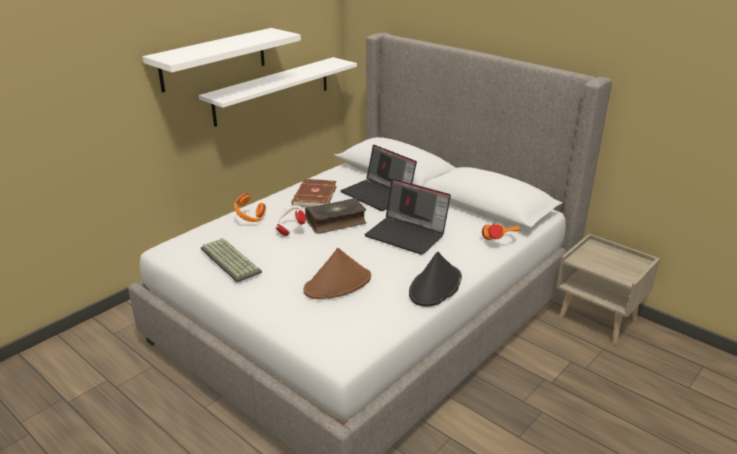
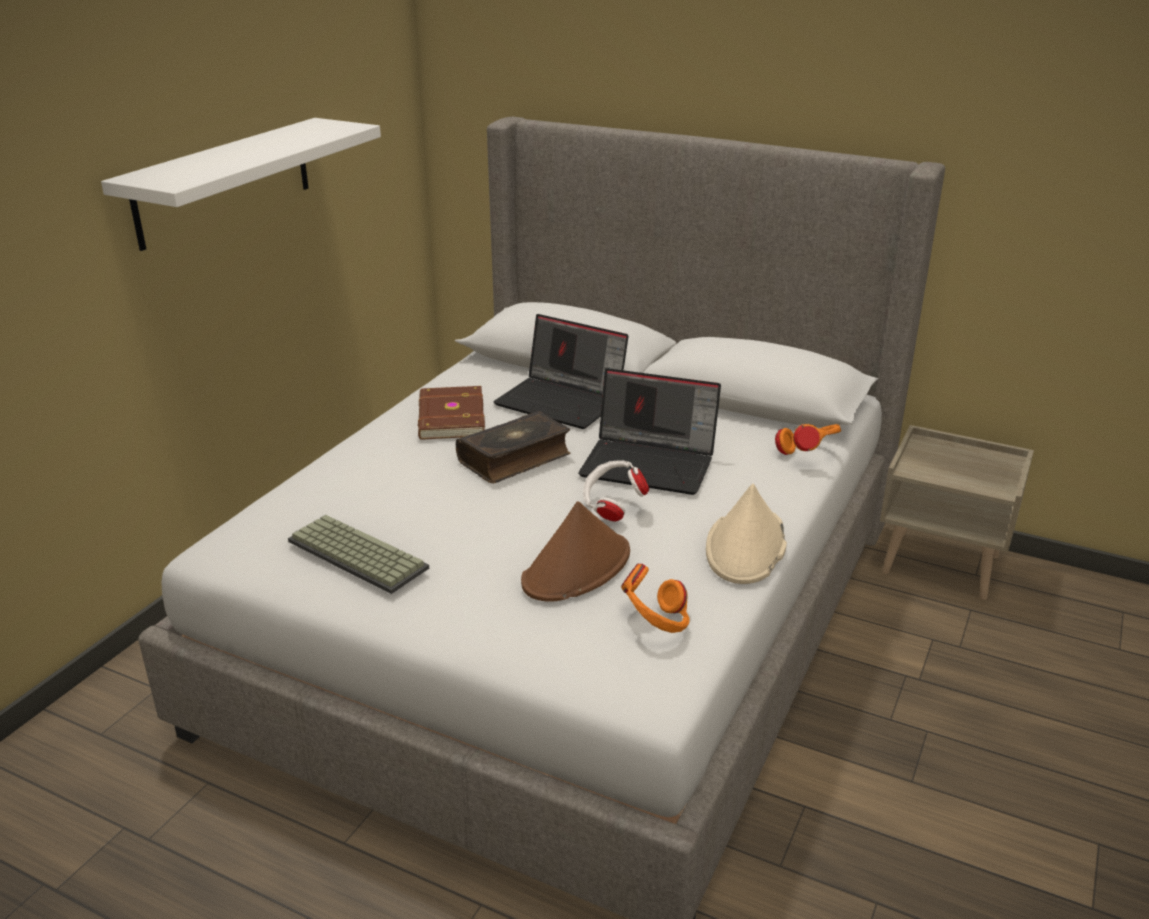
camera: 15 degrees left, 0 degrees up
white shelf [199,57,357,127] -> none
orange headphones [234,193,266,222] -> orange headphones moved to [621,564,690,633]
white headphones [275,206,306,236] -> white headphones moved to [583,460,649,521]
black hat [409,252,462,307] -> beige hat [706,484,787,584]

